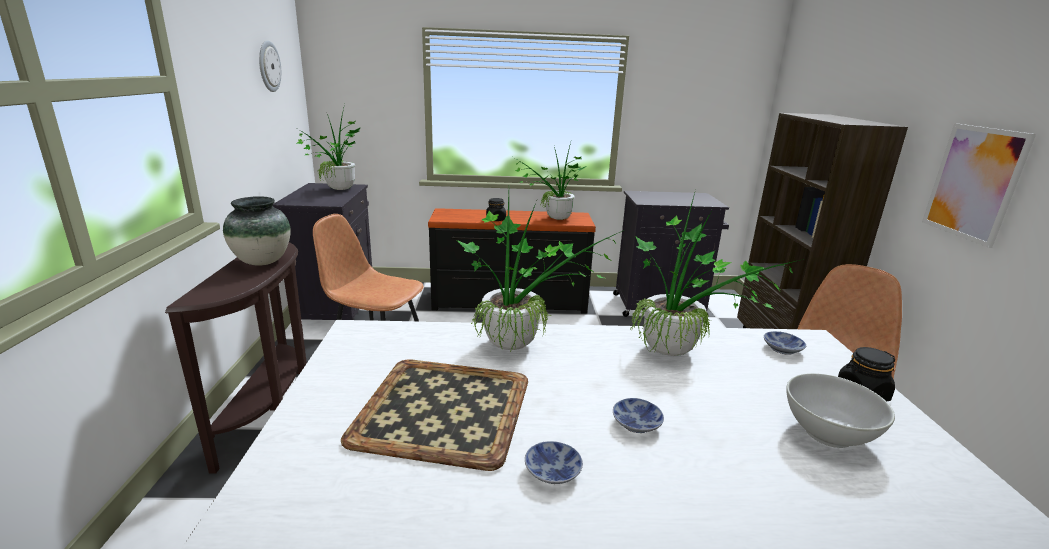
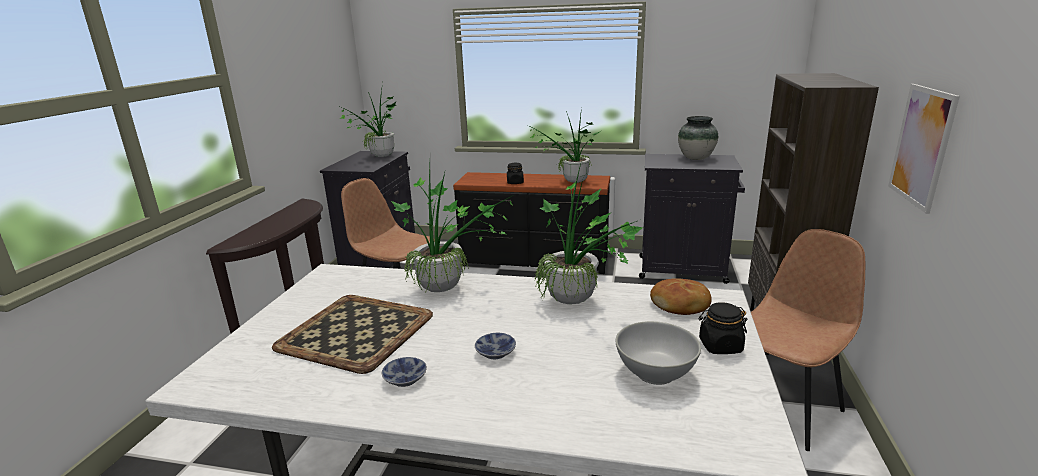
camera: 15 degrees right, 0 degrees up
vase [223,196,291,266] -> vase moved to [678,116,718,160]
wall clock [259,40,281,92] -> none
bowl [764,331,806,355] -> bread [650,278,712,315]

